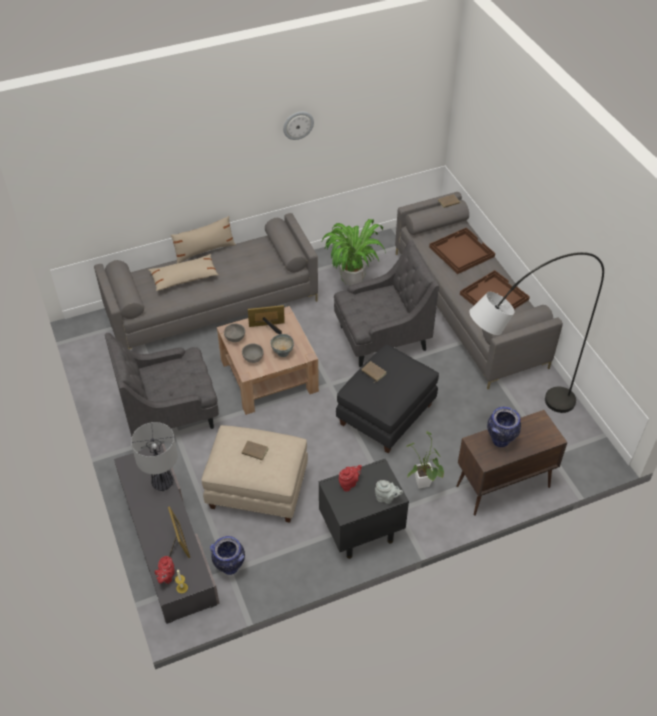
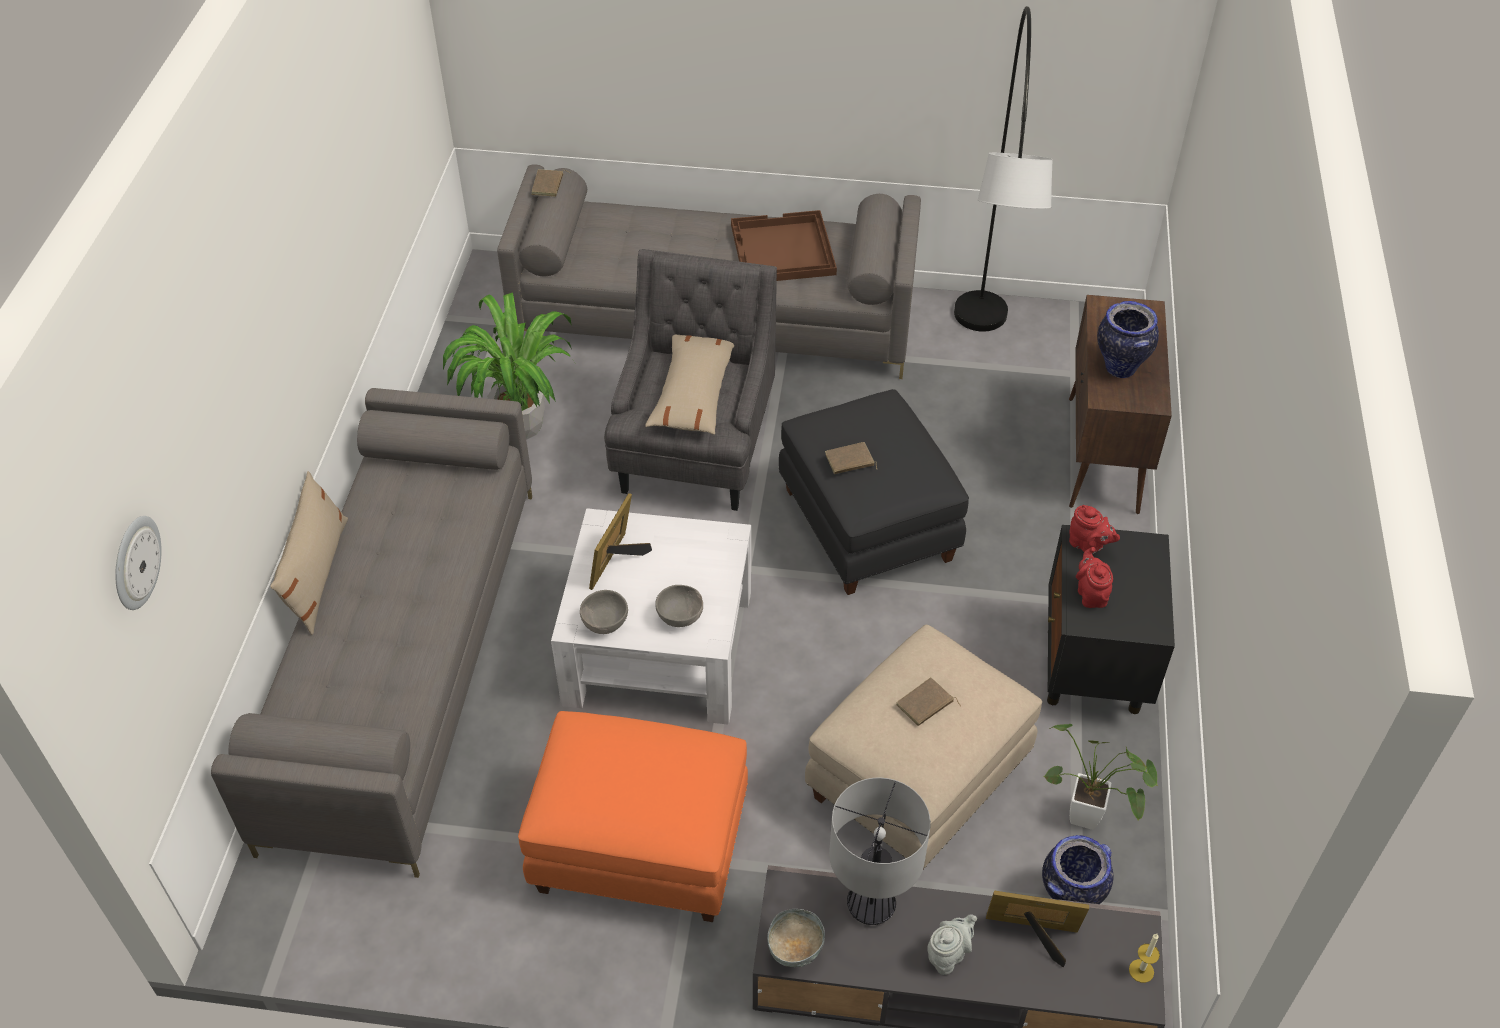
camera: 60 degrees left, 0 degrees up
grey armchair [105,333,219,437] -> orange ottoman [518,711,748,922]
beige pillow [148,254,219,291] -> beige pillow moved to [645,335,734,435]
red teapot [155,556,175,584] -> red teapot moved to [1069,505,1120,555]
brown coffee table [217,306,319,415] -> white coffee table [551,508,751,725]
grey bowl [270,334,294,357] -> grey bowl moved to [767,909,825,967]
wall clock [283,111,314,140] -> wall clock moved to [115,516,162,610]
grey teapot [375,480,403,504] -> grey teapot moved to [927,914,977,975]
potted plant [406,431,444,489] -> potted plant moved to [1044,724,1158,830]
brown tray [429,227,495,274] -> none

